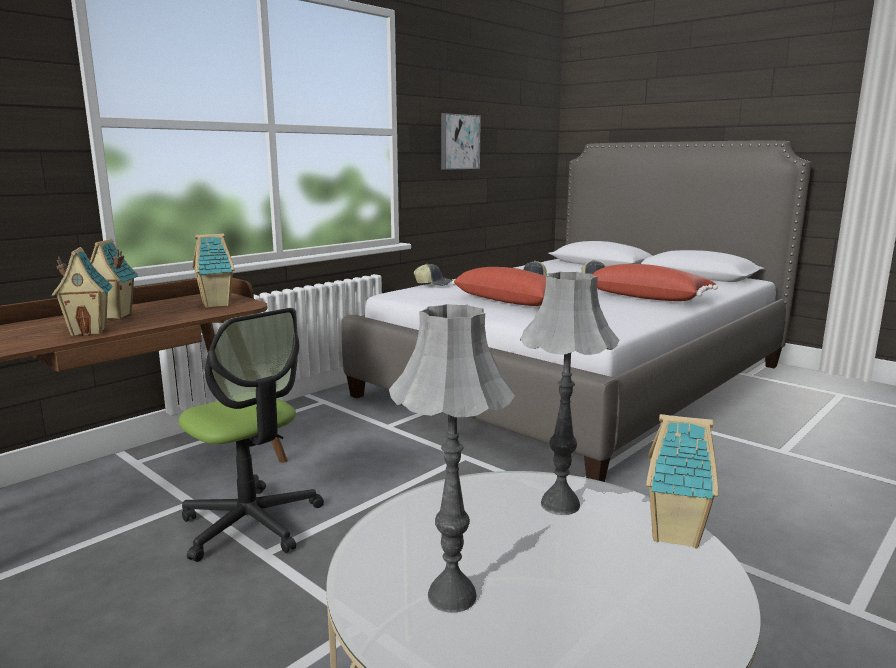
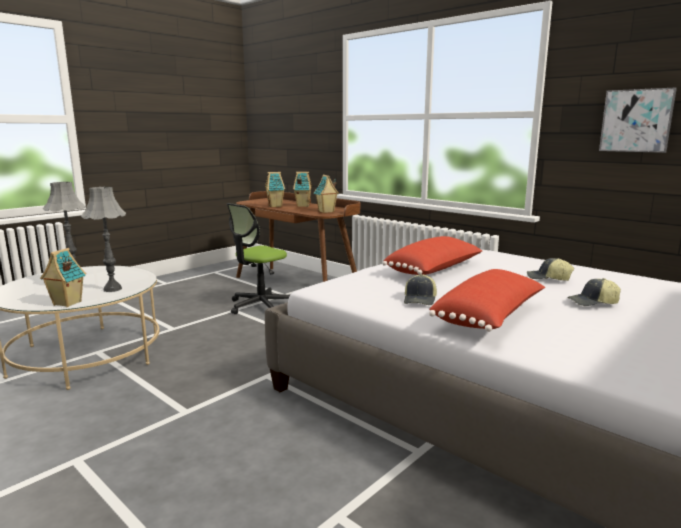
camera: 90 degrees right, 0 degrees up
cap [414,264,453,286] -> cap moved to [404,274,437,305]

